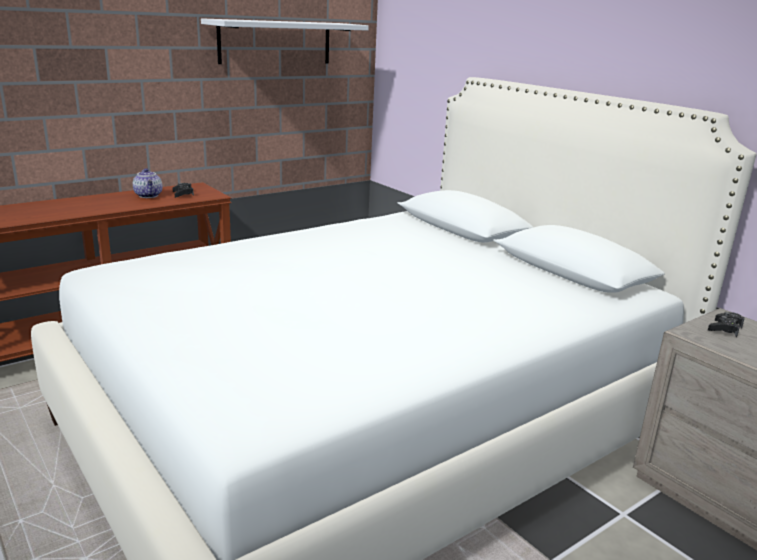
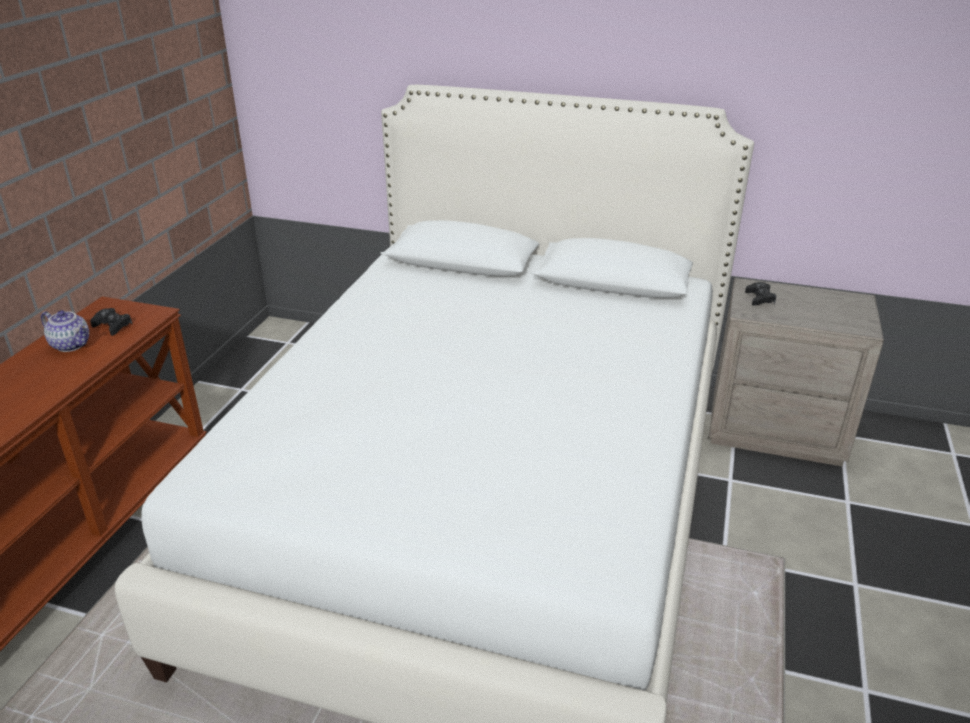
camera: 35 degrees left, 10 degrees up
white shelf [201,18,369,64] -> none

